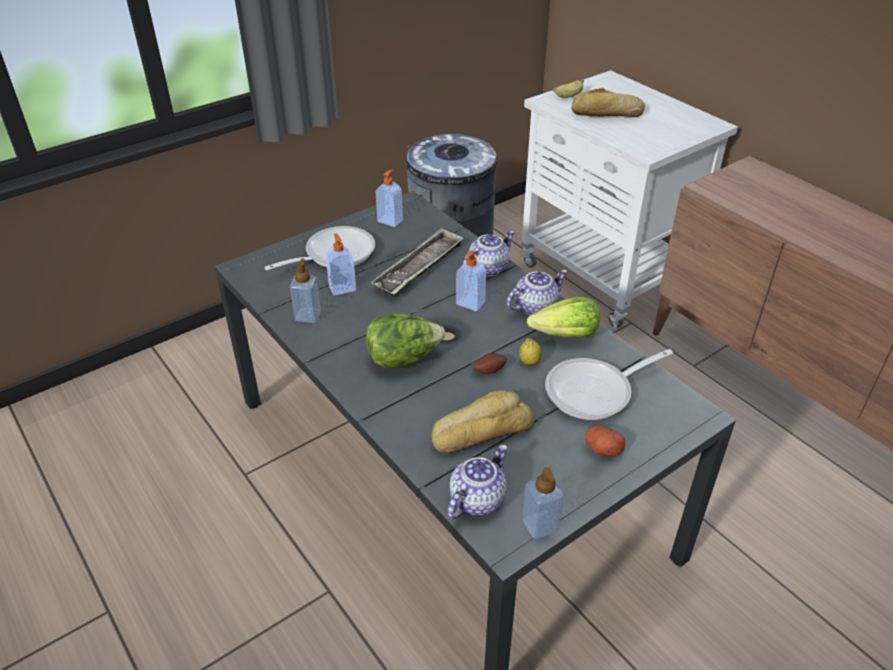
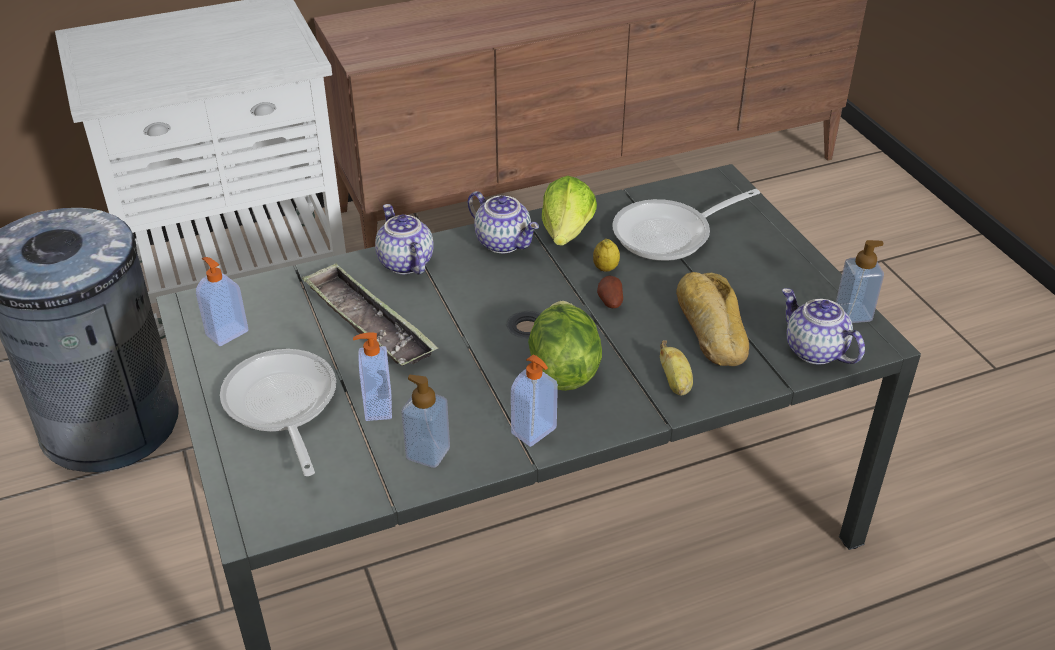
camera: 75 degrees left, 0 degrees up
soap dispenser [456,251,486,311] -> soap dispenser moved to [511,355,558,447]
teapot [507,269,568,315] -> teapot turned 150 degrees clockwise [468,191,539,253]
frying pan [545,349,673,420] -> frying pan turned 75 degrees clockwise [613,189,760,261]
banana [553,79,584,98] -> banana moved to [660,340,693,396]
bread [571,88,645,117] -> none
potato [585,425,625,457] -> none

